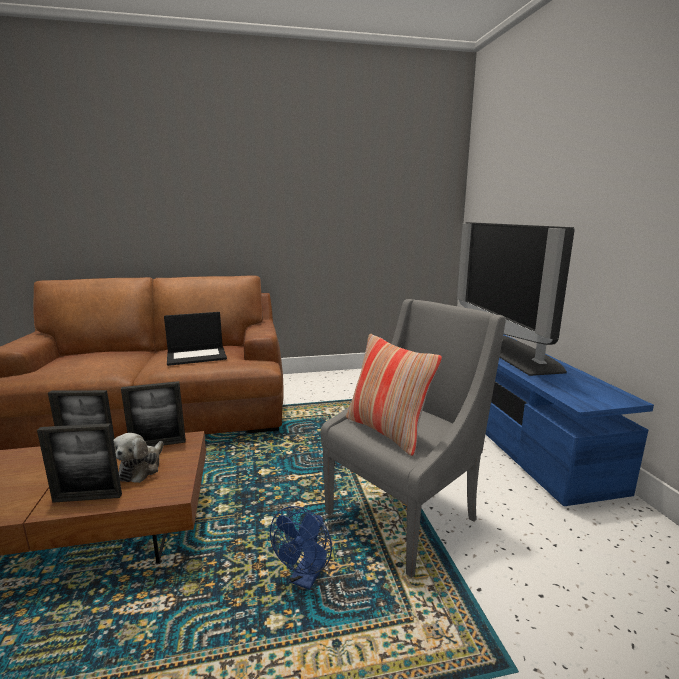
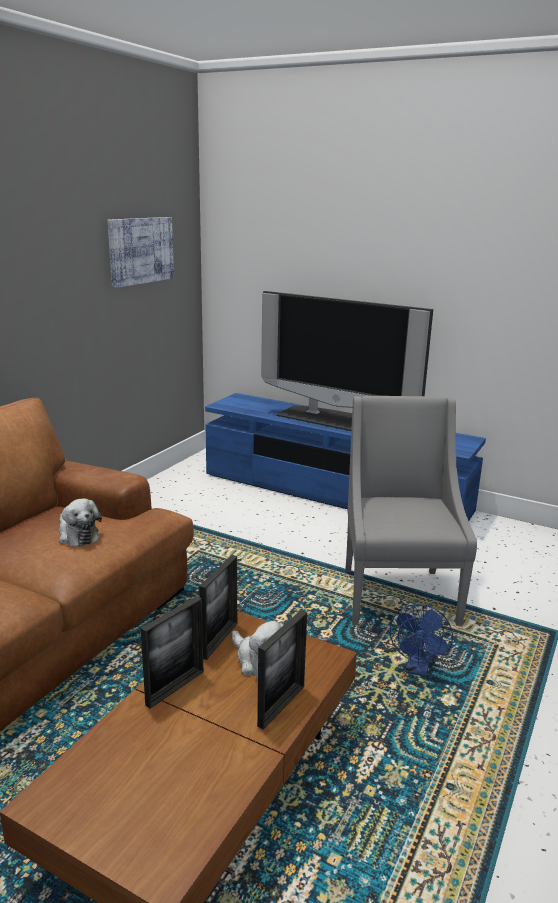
camera: 50 degrees left, 5 degrees up
laptop [164,312,227,366] -> plush toy [59,498,102,547]
blue fan [270,506,332,590] -> blue fan turned 45 degrees clockwise [390,604,453,677]
pillow [346,334,442,456] -> none
none -> picture [107,217,174,288]

